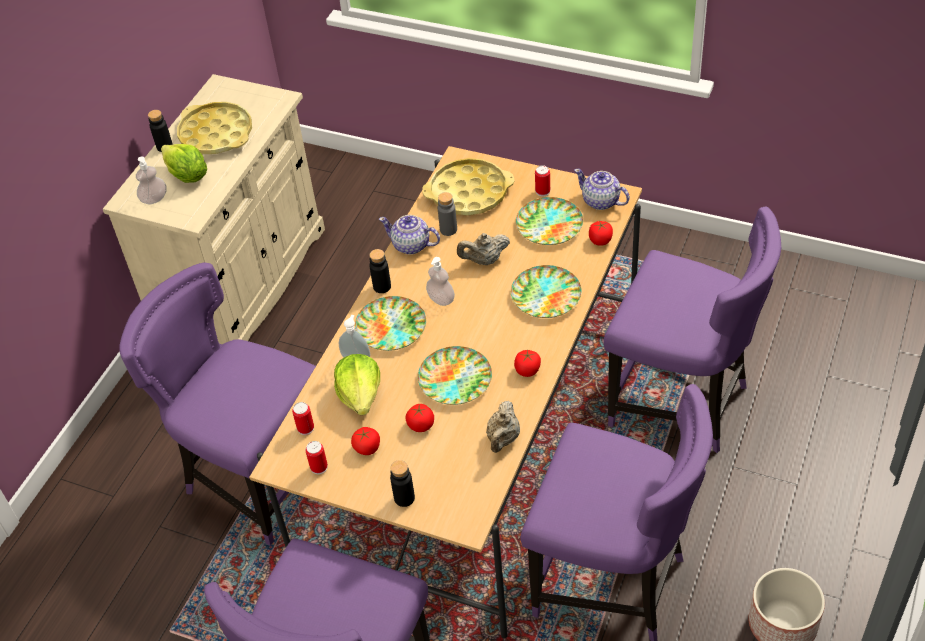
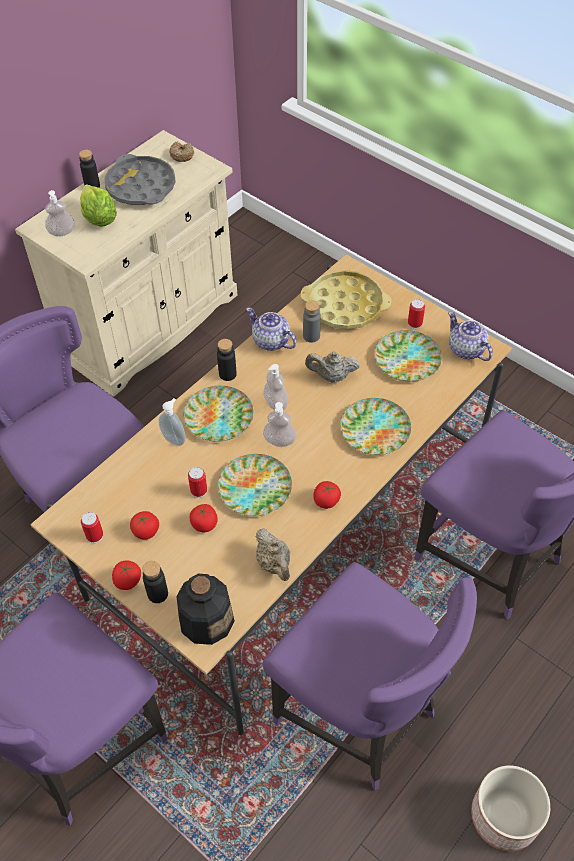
camera: 15 degrees right, 5 degrees up
yellow tray [177,102,252,154] -> grey tray [104,154,176,205]
can [292,402,314,435] -> can moved to [188,467,207,498]
lettuce [334,354,380,415] -> none
beige teapot [486,401,520,453] -> beige teapot turned 60 degrees counterclockwise [255,528,290,581]
tomato [589,221,613,246] -> tomato moved to [112,560,141,590]
none -> donut [169,141,194,162]
none -> bottle [177,574,235,645]
none -> soap dispenser [263,402,296,447]

